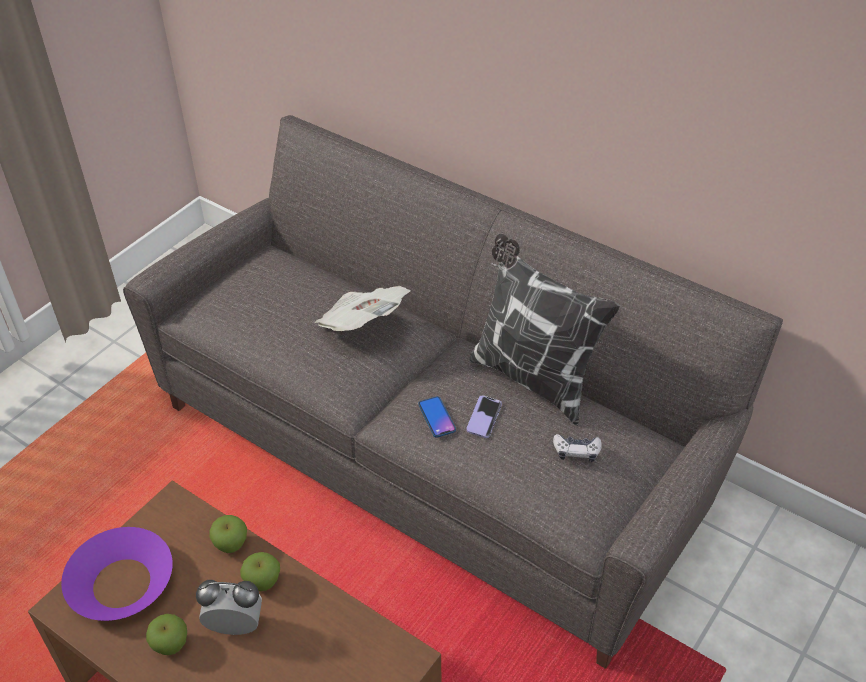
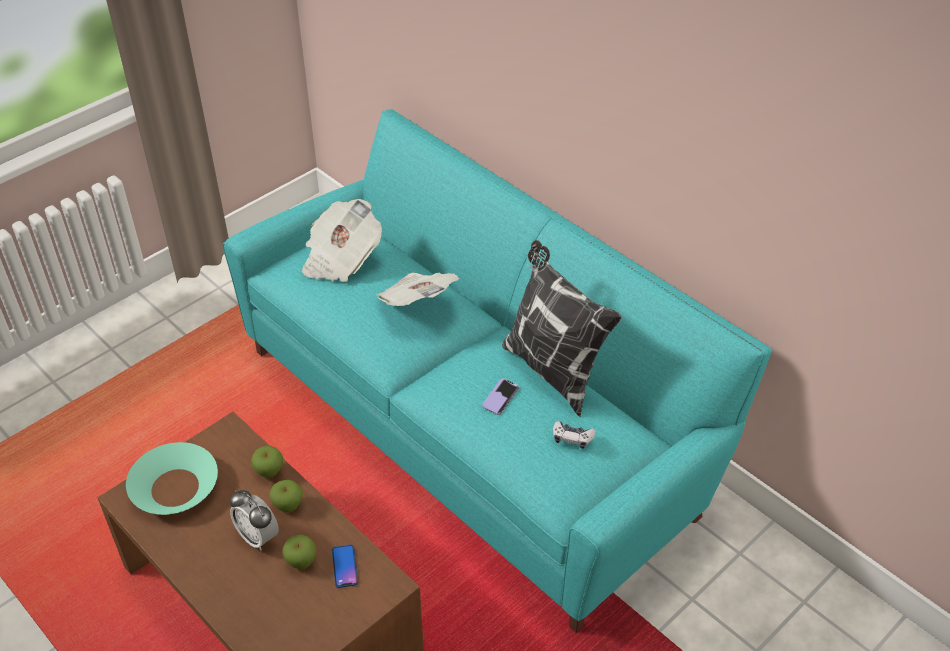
camera: 10 degrees right, 0 degrees up
purple bowl [61,527,173,621] -> turquoise bowl [126,442,218,515]
grey sofa [123,115,783,669] -> turquoise sofa [223,109,772,633]
apple [146,614,187,655] -> apple moved to [282,535,316,569]
alarm clock [196,580,262,635] -> alarm clock turned 150 degrees counterclockwise [230,490,279,550]
phone [418,396,456,438] -> phone moved to [332,545,358,588]
none -> newspaper [302,199,382,282]

